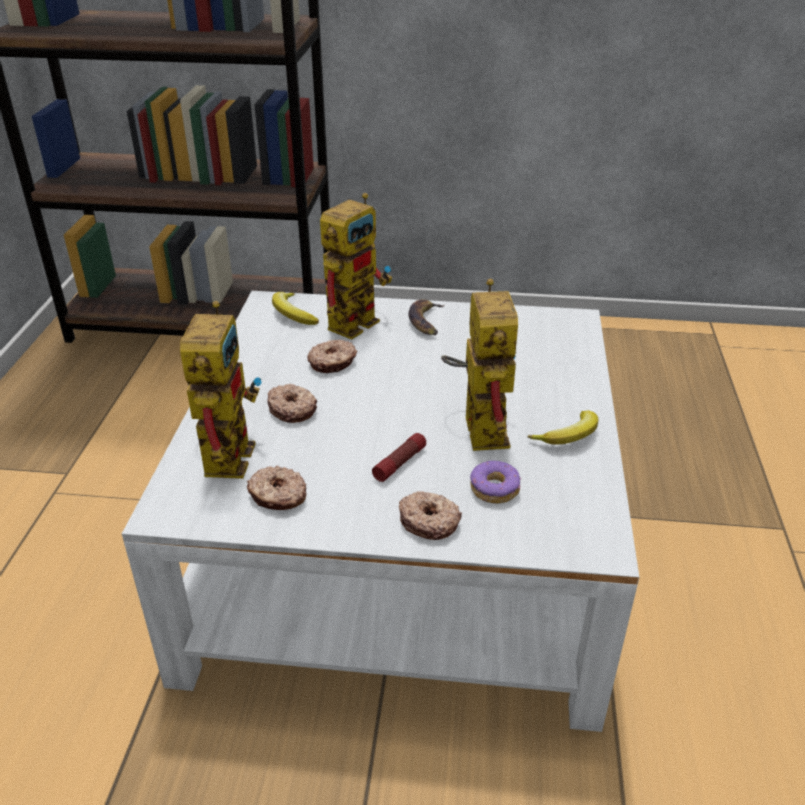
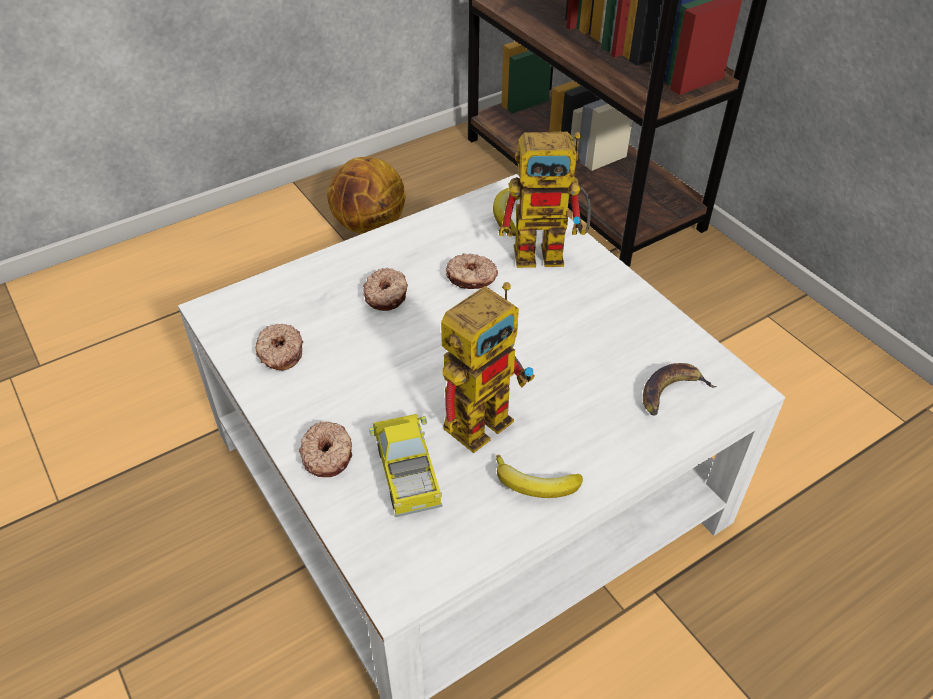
camera: 50 degrees right, 10 degrees up
toy robot [180,301,262,479] -> none
flashlight [372,433,426,482] -> none
banana [408,299,445,335] -> banana moved to [643,363,717,415]
donut [470,460,522,504] -> toy truck [369,414,442,517]
none -> basketball [327,157,405,234]

